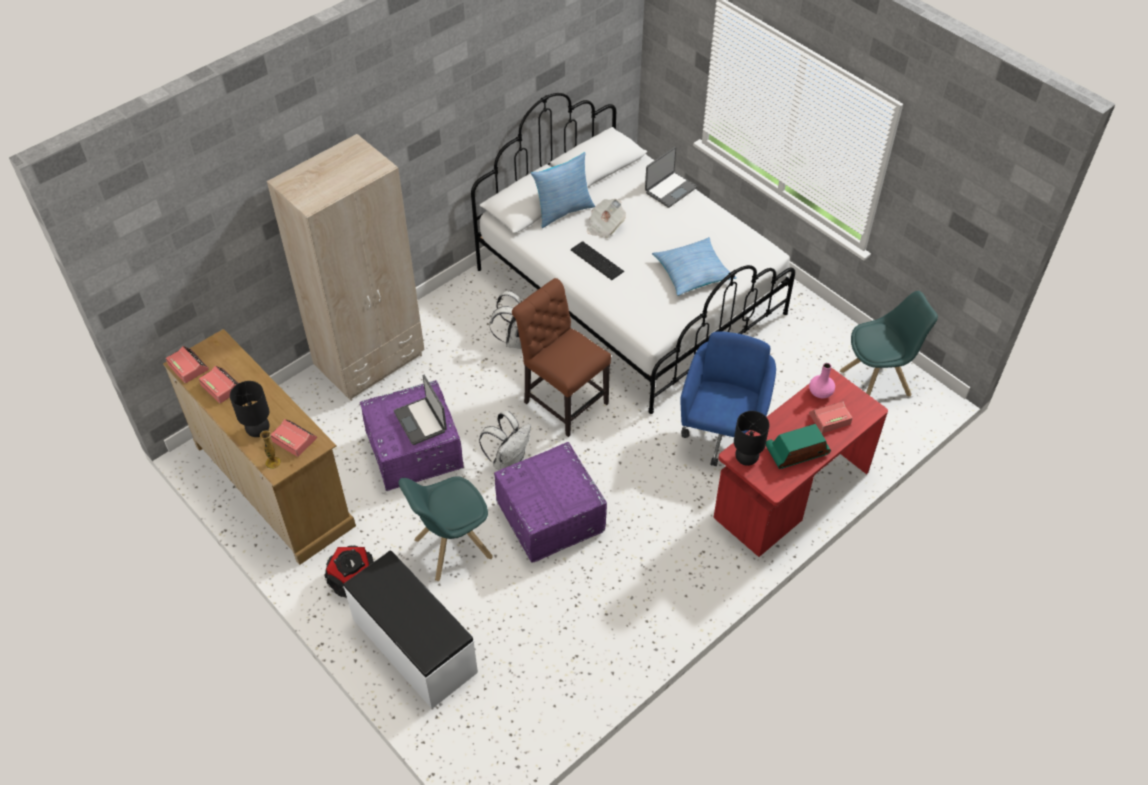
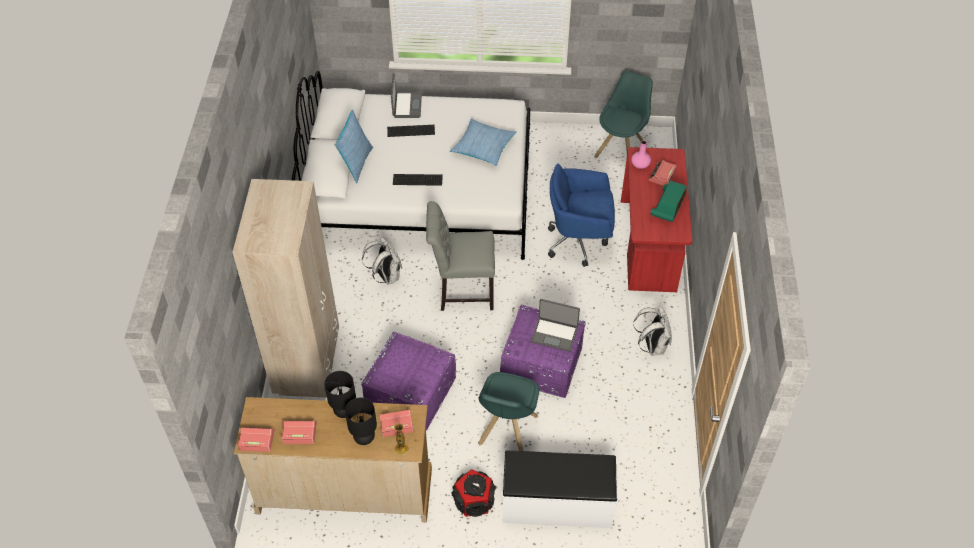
camera: 45 degrees left, 0 degrees up
laptop [394,375,447,445] -> laptop moved to [531,299,580,352]
white backpack [479,411,531,470] -> white backpack moved to [633,307,672,355]
brown chair [512,278,611,437] -> grey chair [426,201,495,311]
newspaper [587,199,626,238] -> none
blue office chair [680,331,776,466] -> blue office chair turned 60 degrees counterclockwise [548,164,615,267]
black table lamp [734,411,769,466] -> black table lamp moved to [324,371,356,418]
none -> keyboard [387,125,435,137]

